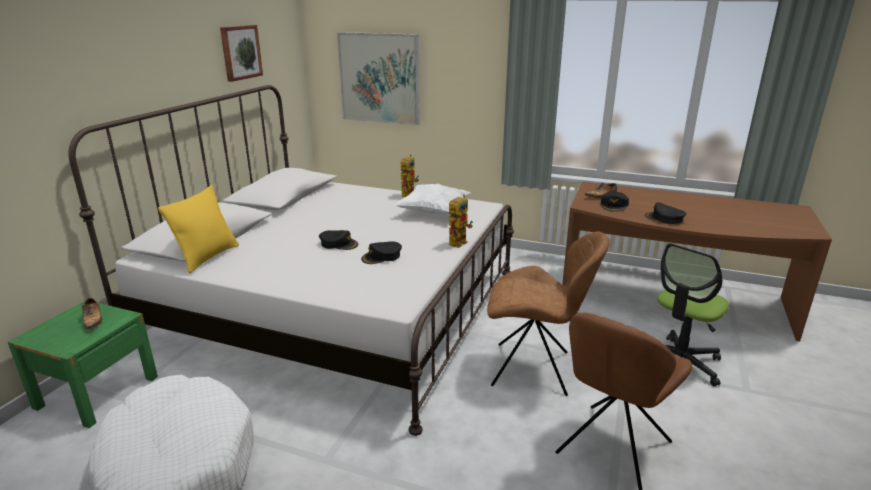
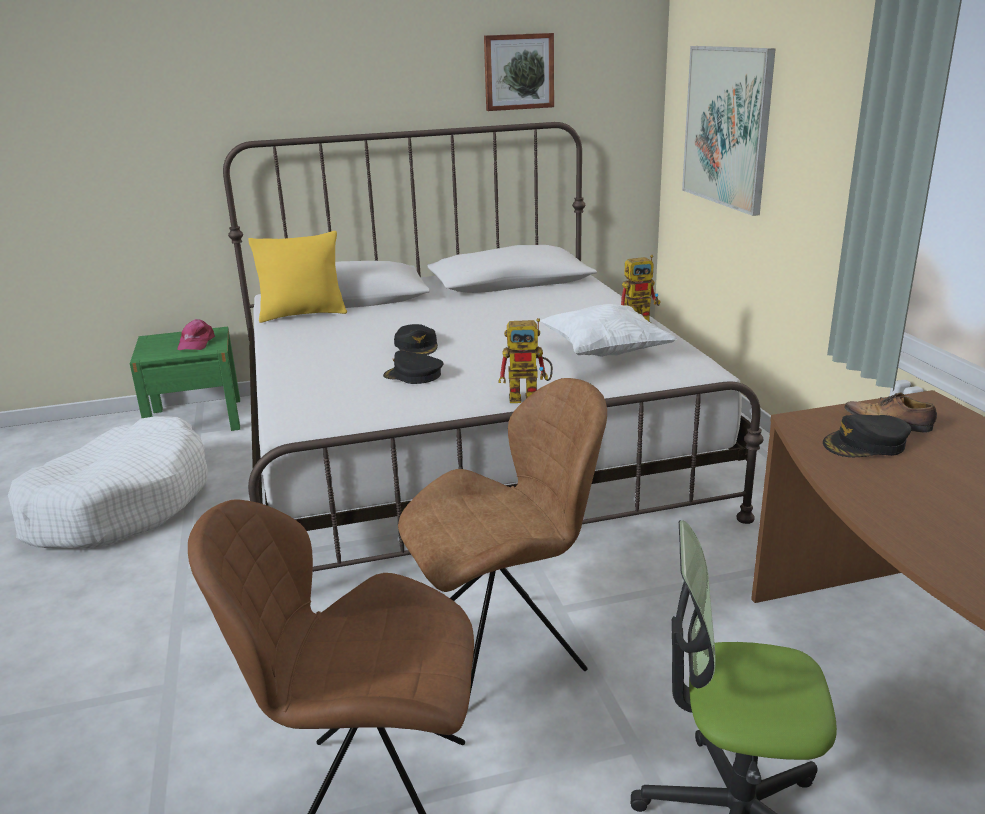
camera: 55 degrees right, 0 degrees up
shoe [82,298,102,330] -> pink cap [177,319,215,350]
brown chair [487,231,609,396] -> brown chair turned 90 degrees counterclockwise [398,378,607,694]
black cap [645,202,686,224] -> none

